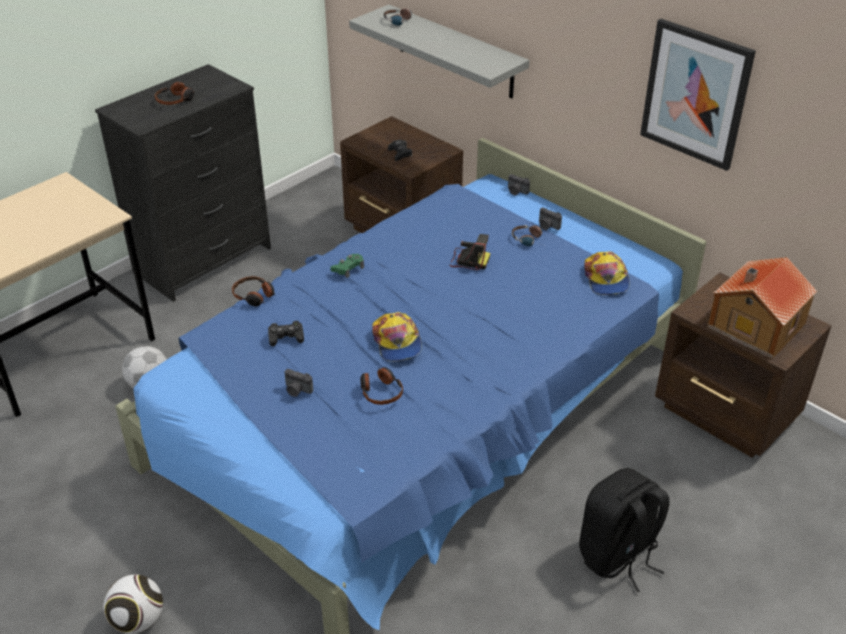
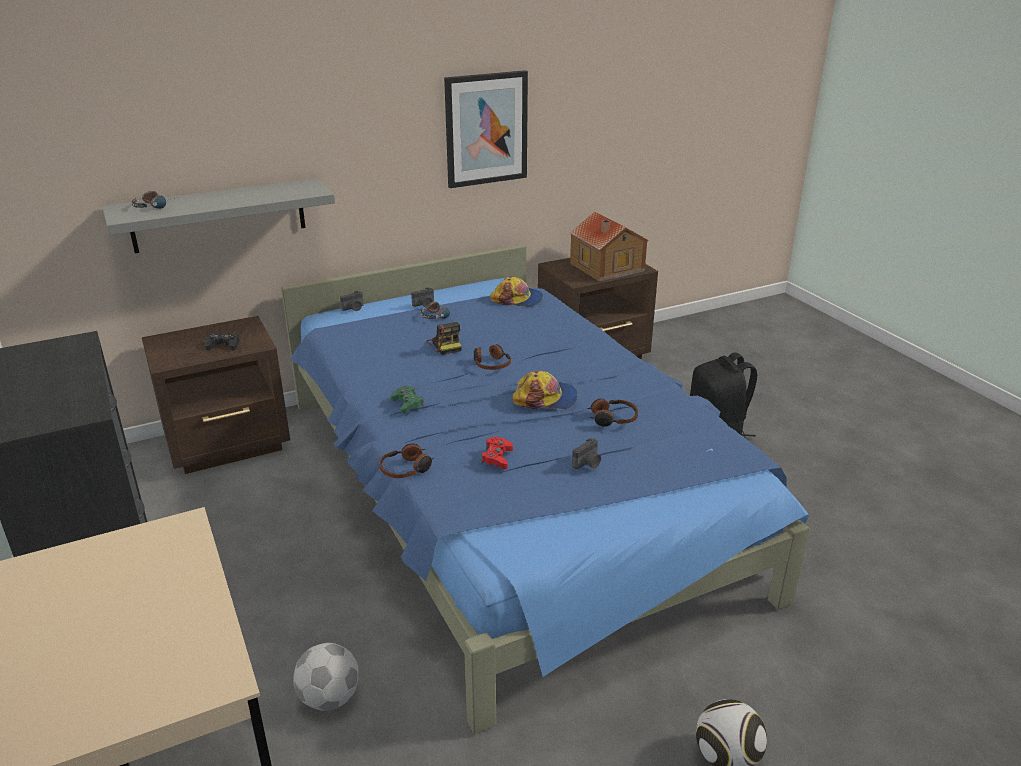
camera: 70 degrees left, 10 degrees down
headphones [155,82,196,105] -> headphones moved to [474,344,511,370]
black game controller [268,321,304,346] -> red game controller [481,437,513,469]
camera [449,234,491,270] -> camera turned 120 degrees clockwise [427,322,462,355]

